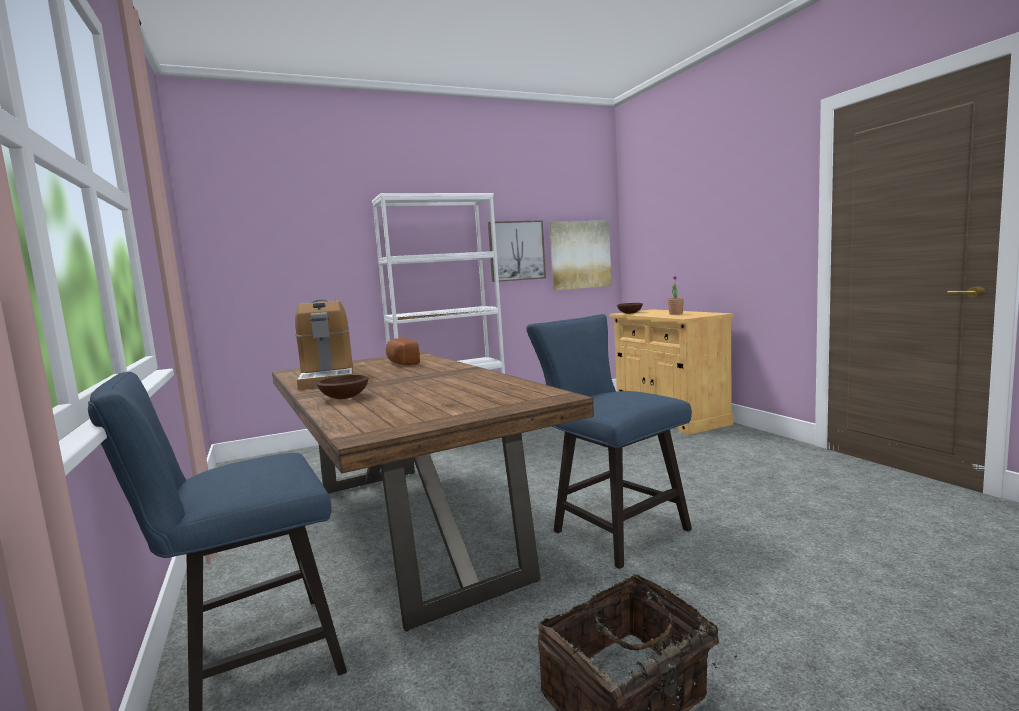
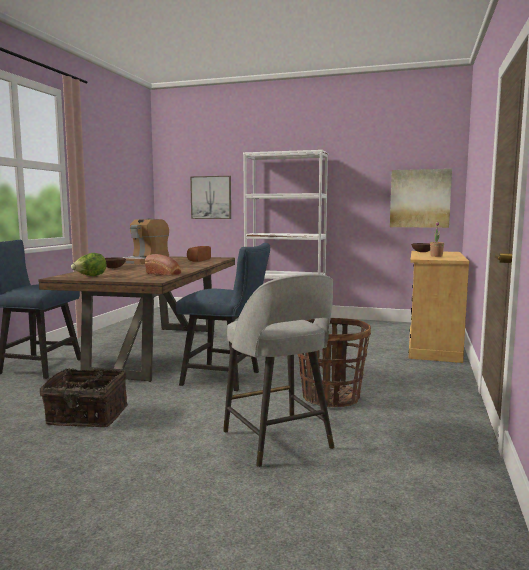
camera: 40 degrees right, 0 degrees up
picture [488,220,546,282] -> picture moved to [190,176,231,219]
blue chair [526,314,692,569] -> blue chair turned 105 degrees clockwise [176,243,270,391]
none -> lettuce [71,253,107,276]
none -> bread [145,254,181,276]
none -> grey stool [223,274,334,467]
none -> basket [297,318,371,407]

